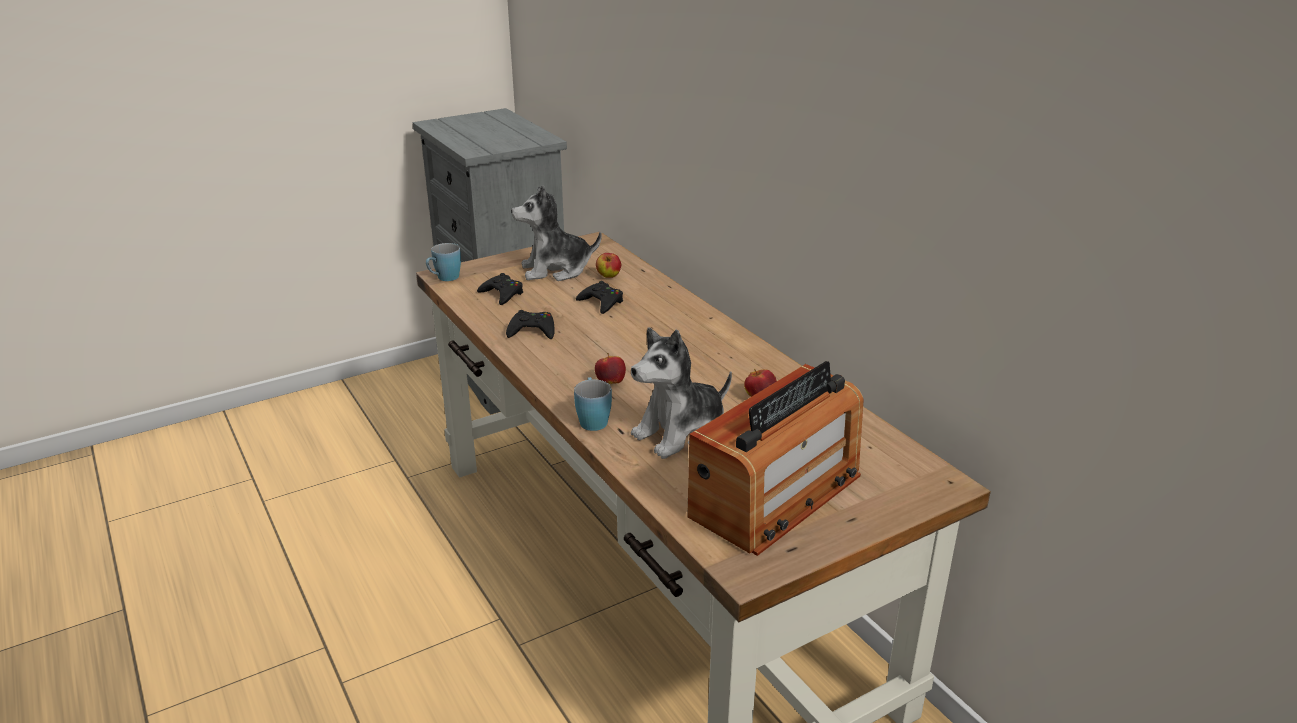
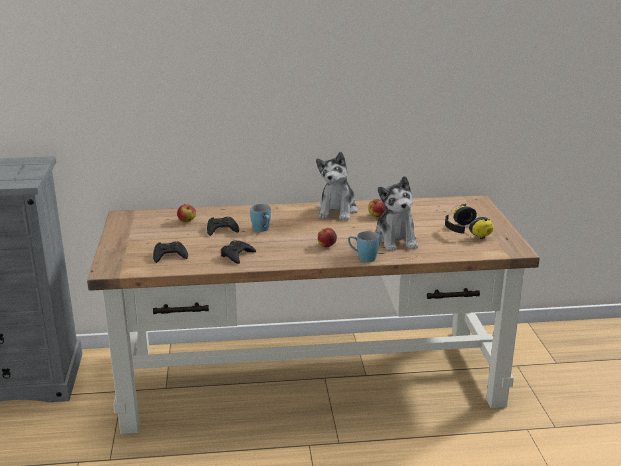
camera: 65 degrees left, 5 degrees down
blue mug [426,243,461,281] -> blue mug moved to [250,204,271,232]
plush toy [511,185,602,281] -> plush toy moved to [316,152,358,220]
radio [687,361,863,556] -> headphones [445,204,494,240]

